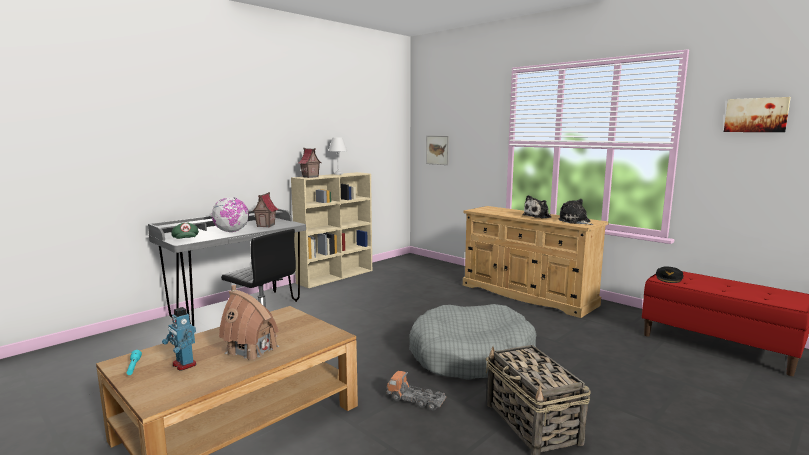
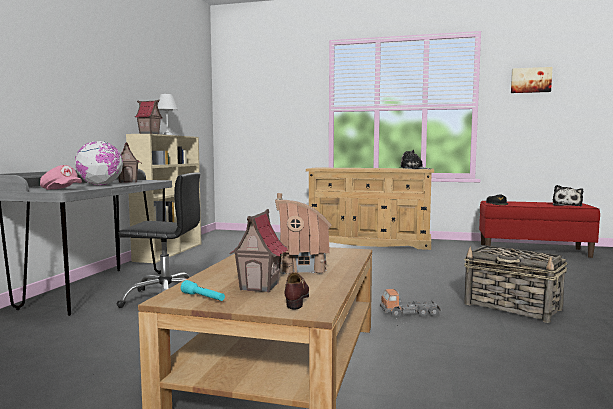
camera: 30 degrees left, 5 degrees down
toy robot [162,307,196,371] -> toy house [229,209,288,293]
green cap [171,223,199,239] -> pink cap [40,165,82,190]
grey dog bed [409,304,536,380] -> none
picture [426,136,449,165] -> none
plush toy [522,195,552,219] -> plush toy moved to [553,185,583,206]
none -> brown shoe [285,272,309,310]

